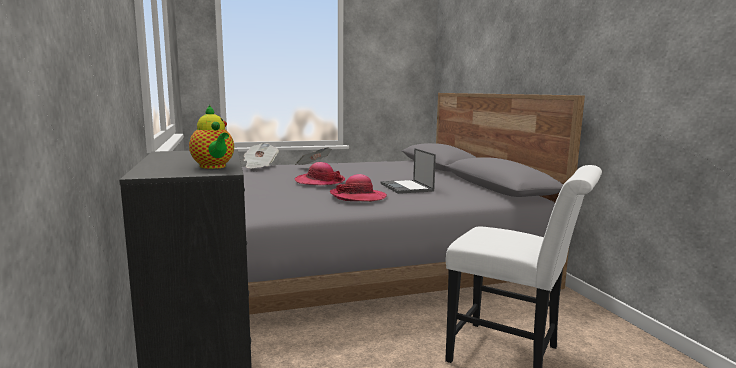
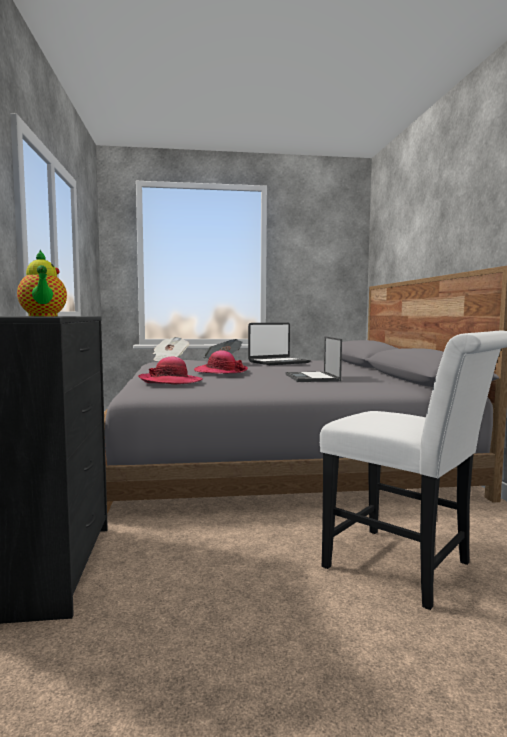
camera: 10 degrees right, 5 degrees down
hat [330,174,387,202] -> hat moved to [138,356,203,385]
none -> laptop [248,323,311,365]

